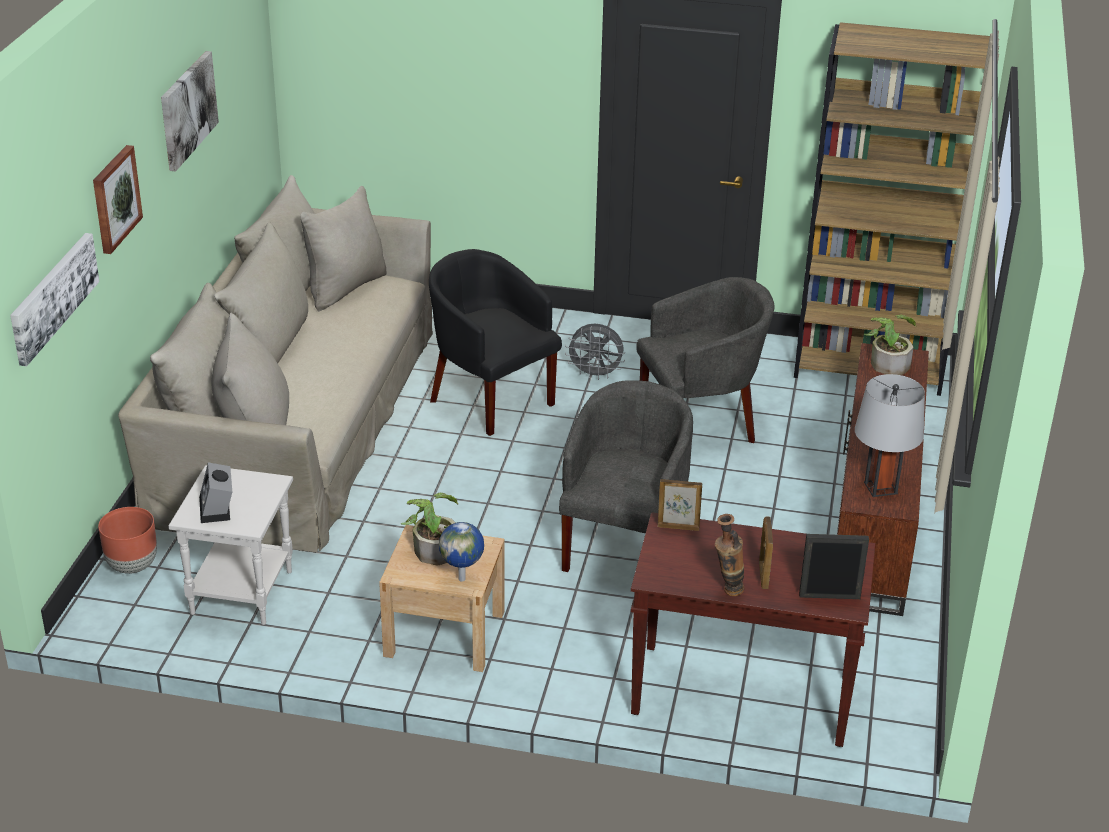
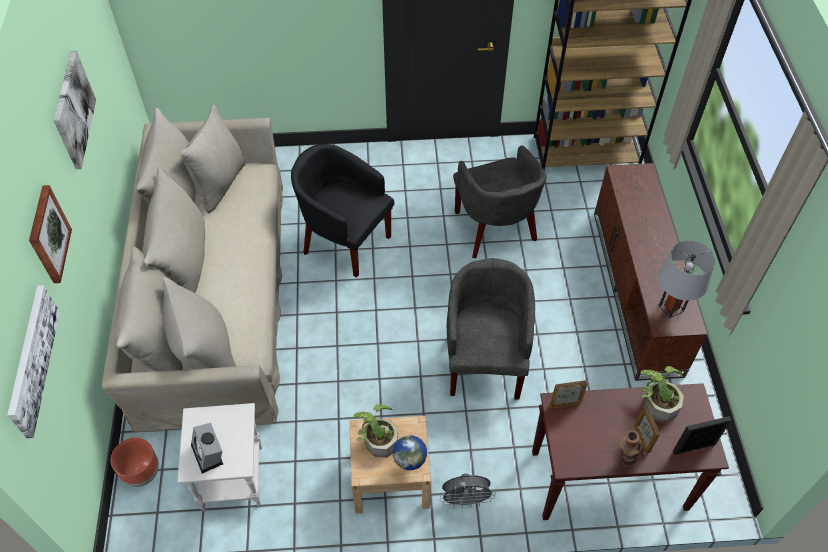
camera: 15 degrees left, 20 degrees up
grey fan [565,324,625,380] -> grey fan moved to [440,474,496,509]
grey armchair [636,277,775,443] -> grey armchair turned 105 degrees clockwise [453,145,547,258]
potted plant [864,315,916,375] -> potted plant moved to [641,366,684,423]

